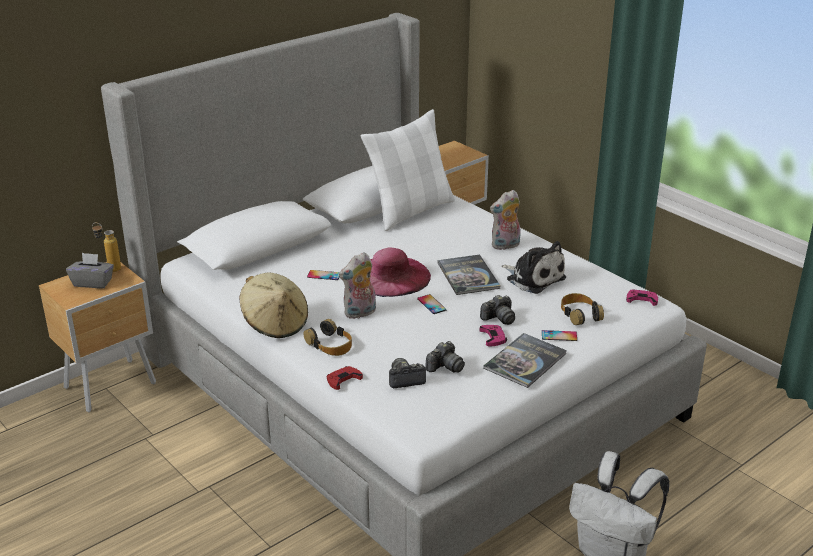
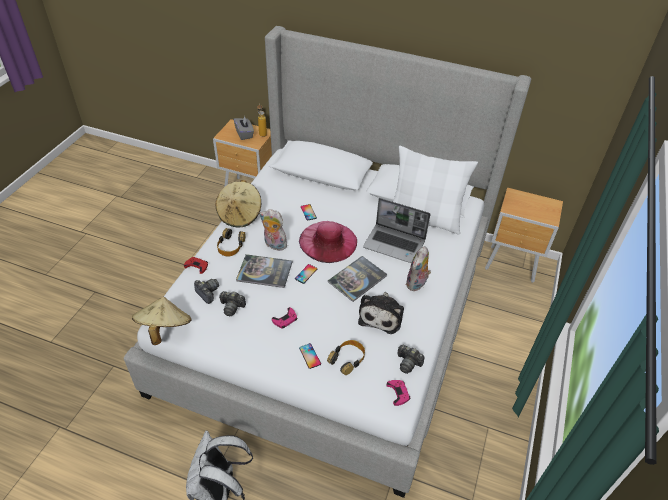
camera: 60 degrees right, 15 degrees up
camera [480,295,515,325] -> camera moved to [398,345,425,374]
book [483,333,567,388] -> book moved to [236,254,292,288]
plush toy [490,190,520,250] -> plush toy turned 90 degrees counterclockwise [406,246,431,291]
none -> beige hat [132,297,192,345]
none -> laptop [363,198,430,263]

